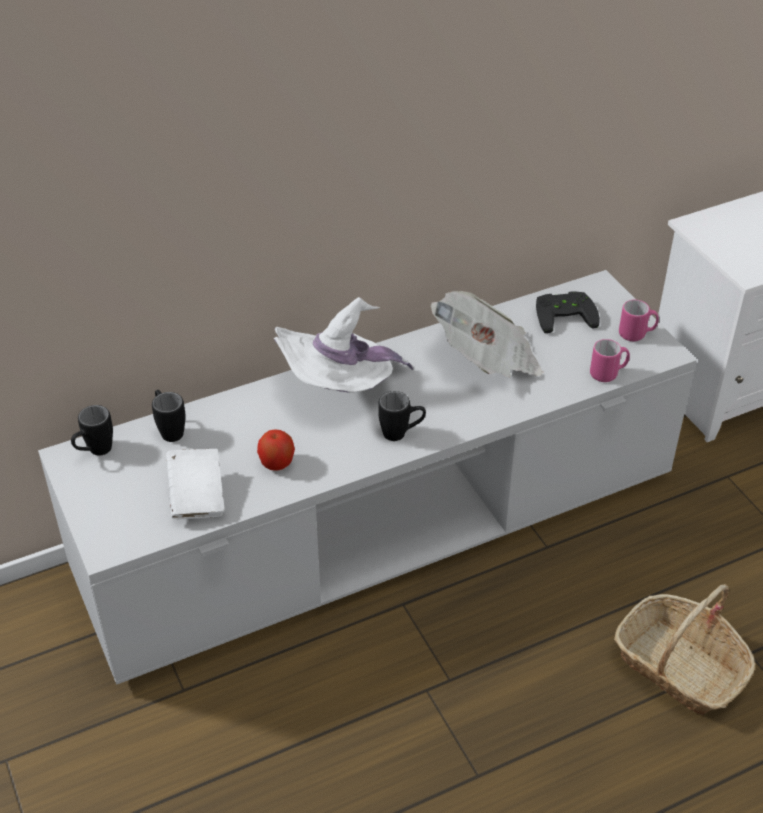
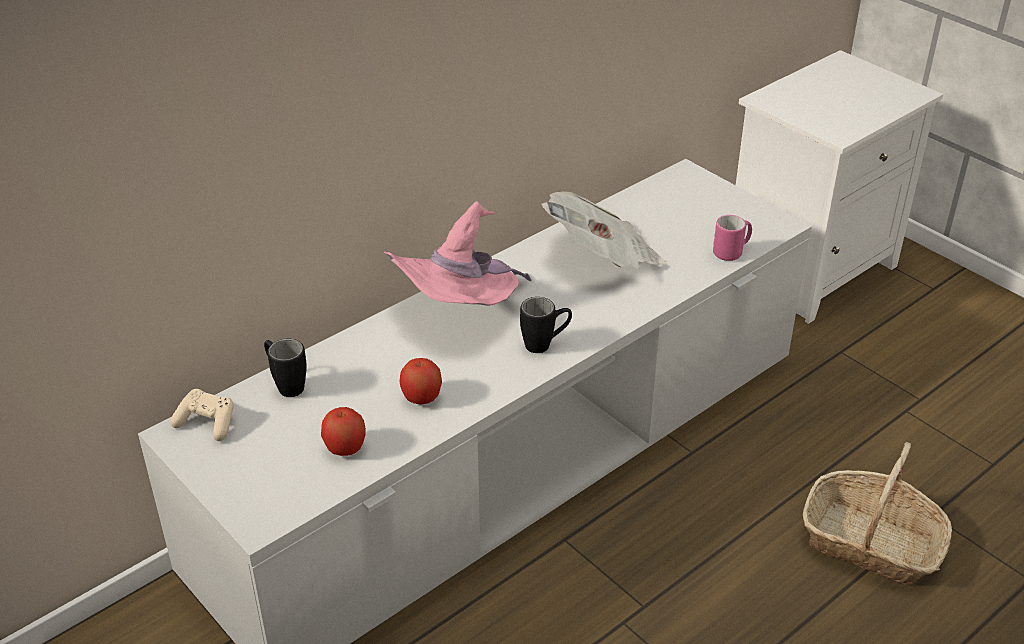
camera: 15 degrees left, 5 degrees down
black mug [71,405,113,456] -> beige game controller [170,389,234,441]
white book [166,449,225,519] -> apple [321,407,366,456]
white hat [274,297,413,393] -> pink hat [384,201,532,306]
black game controller [536,291,600,333] -> none
pink mug [619,300,659,341] -> none

